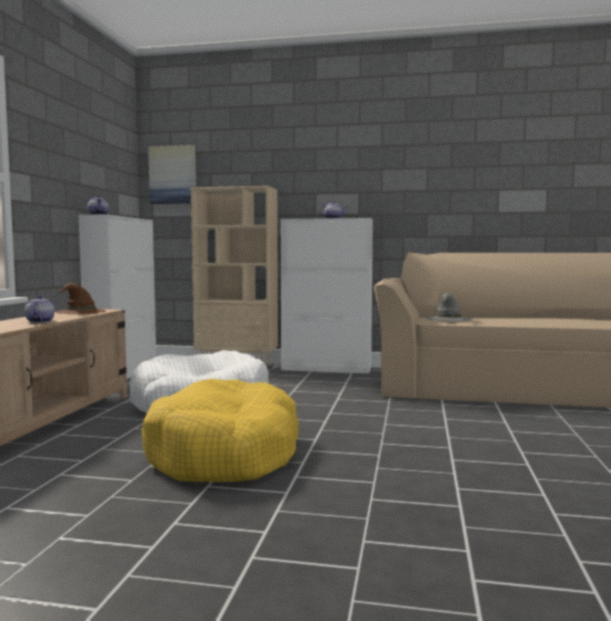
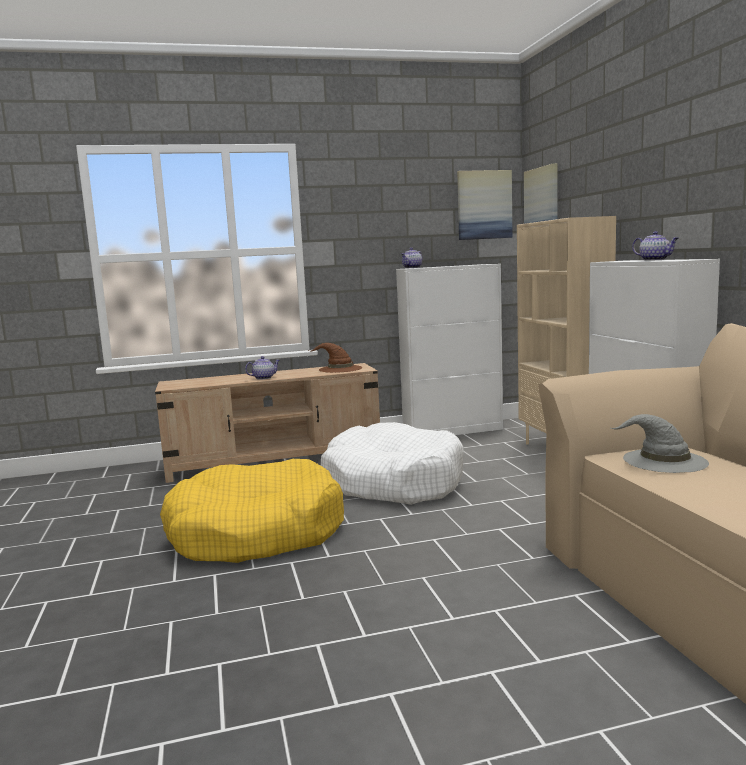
camera: 65 degrees right, 5 degrees up
none -> picture [457,170,513,240]

